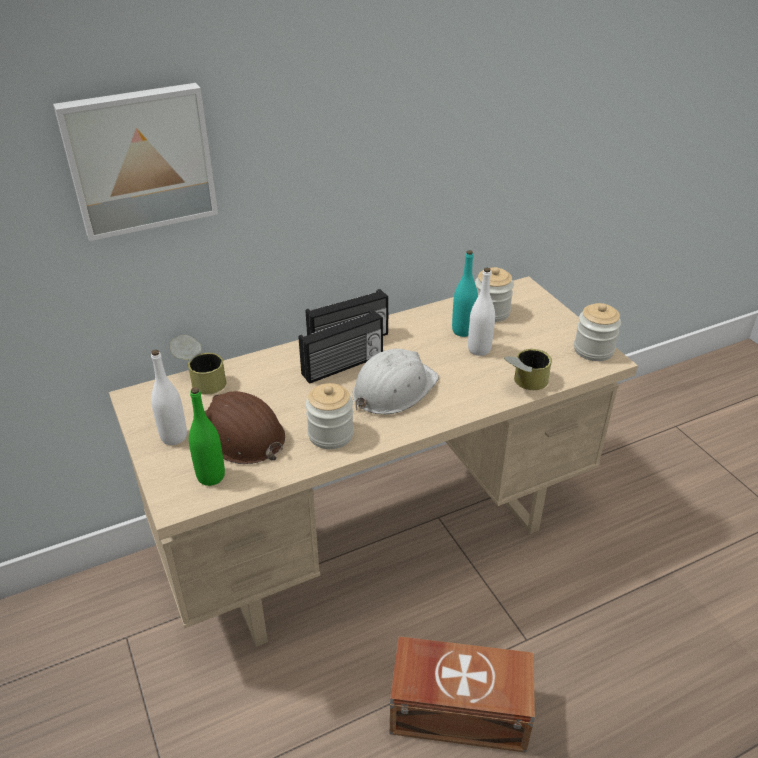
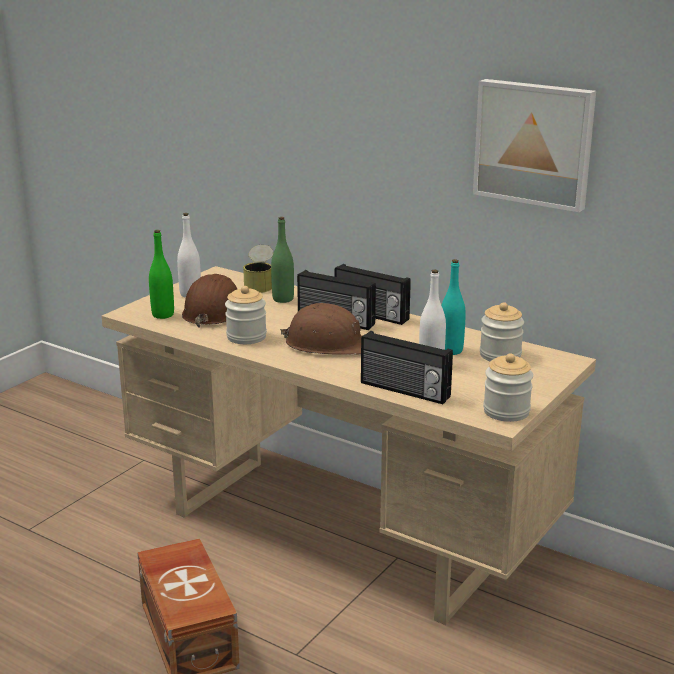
camera: 60 degrees right, 15 degrees down
picture [53,83,218,241] -> picture moved to [473,79,596,212]
white hard hat [352,349,439,414] -> brown hard hat [280,303,362,355]
can [504,349,552,390] -> radio [361,331,453,404]
none -> green bottle [271,217,294,303]

